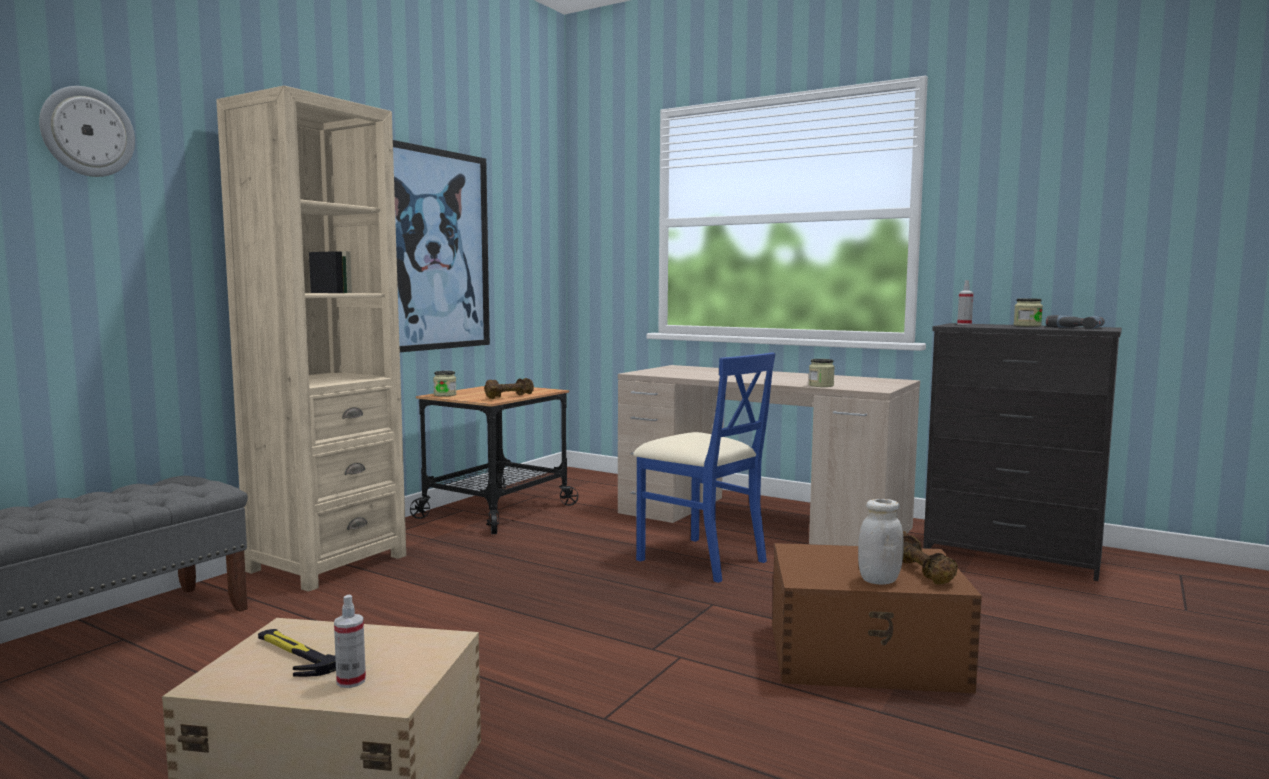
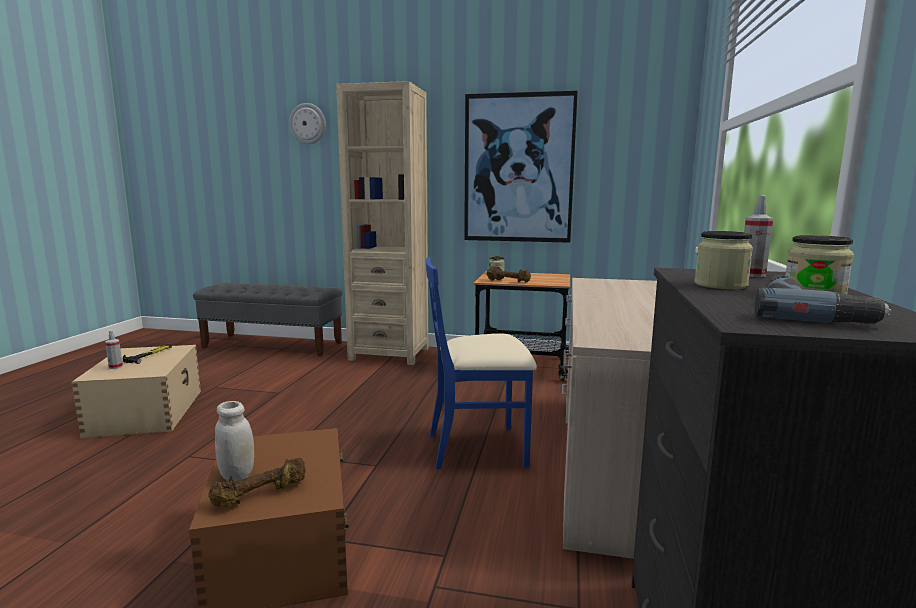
camera: 70 degrees right, 5 degrees up
blue chair [633,352,775,583] -> blue chair turned 60 degrees clockwise [425,257,537,469]
jar [809,359,835,387] -> jar moved to [694,231,753,289]

